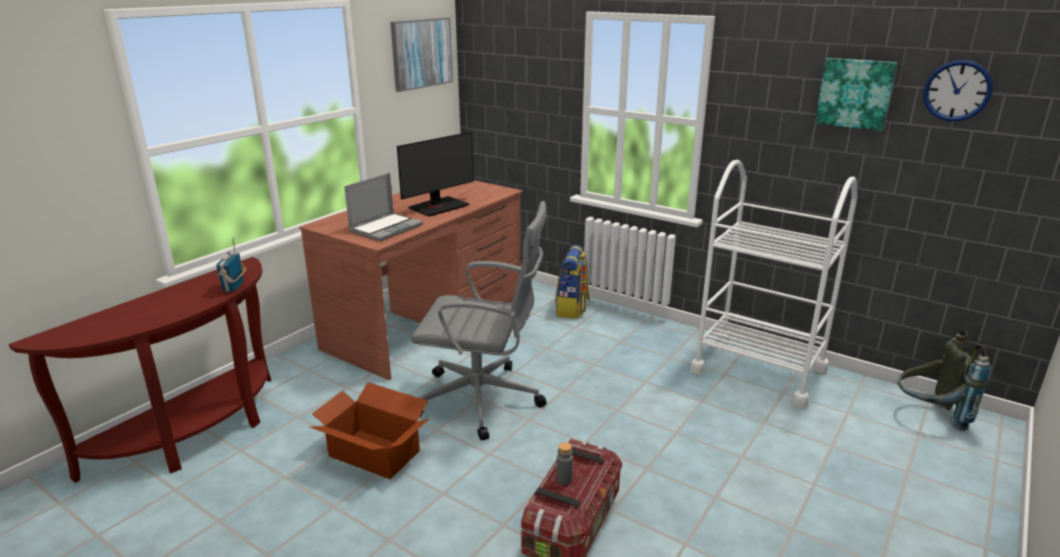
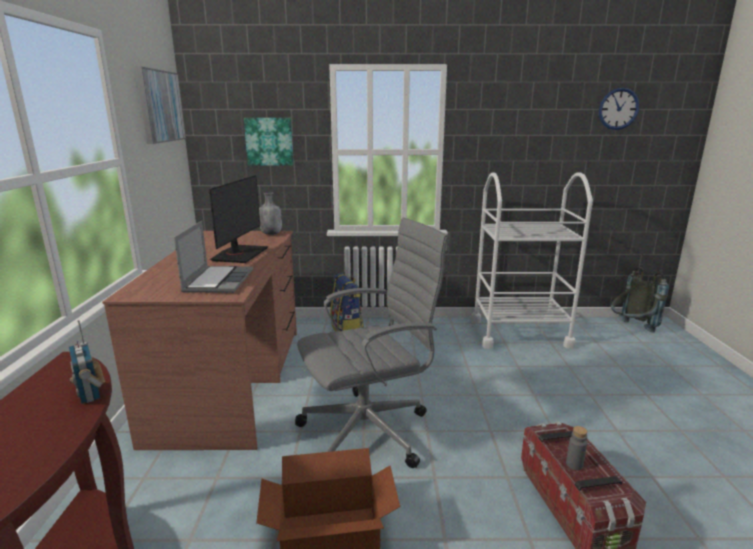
camera: 35 degrees left, 5 degrees down
picture [815,58,897,131] -> picture moved to [244,118,294,166]
none -> grey bottle [259,192,282,235]

